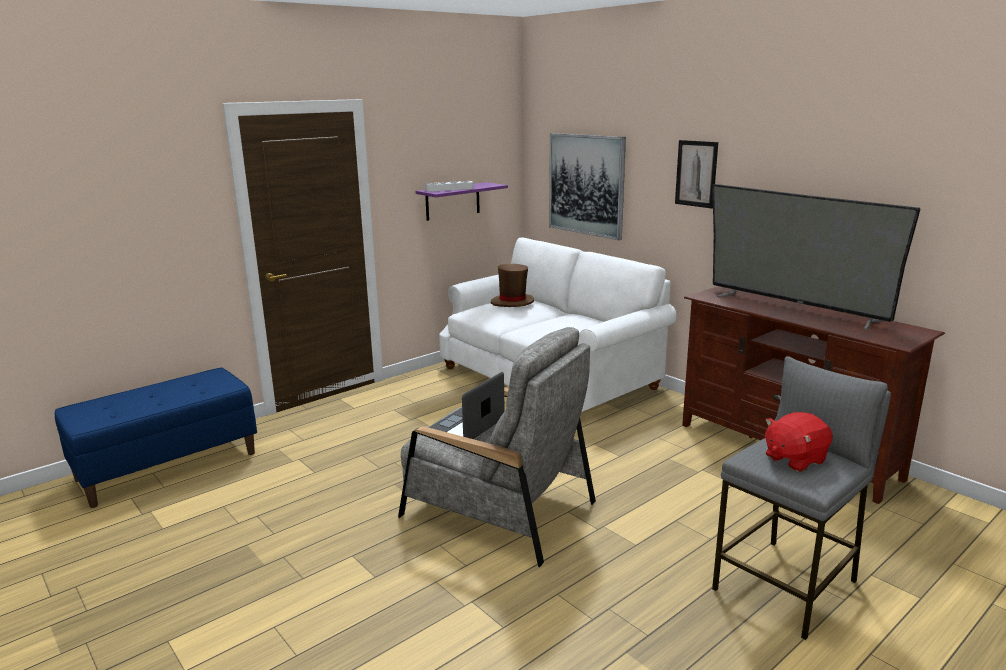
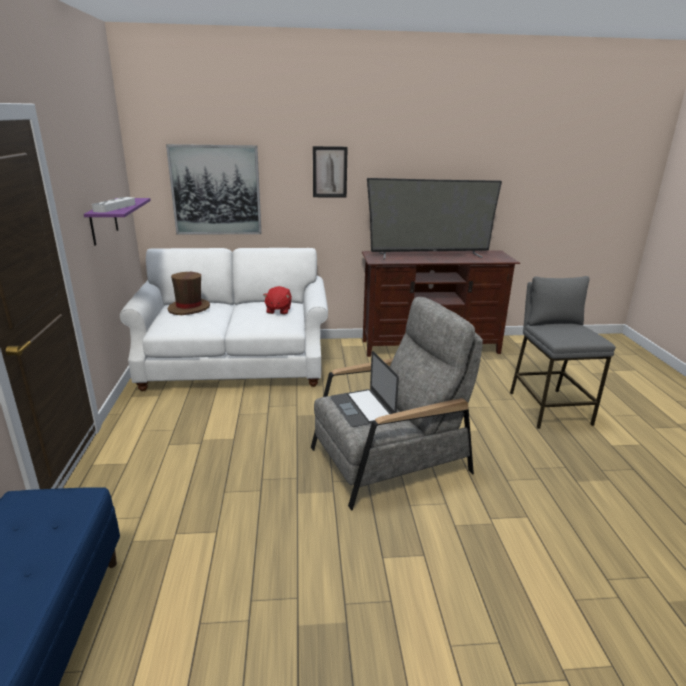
camera: 55 degrees left, 5 degrees up
red plush toy [765,412,833,472] -> red plush toy moved to [263,286,292,315]

